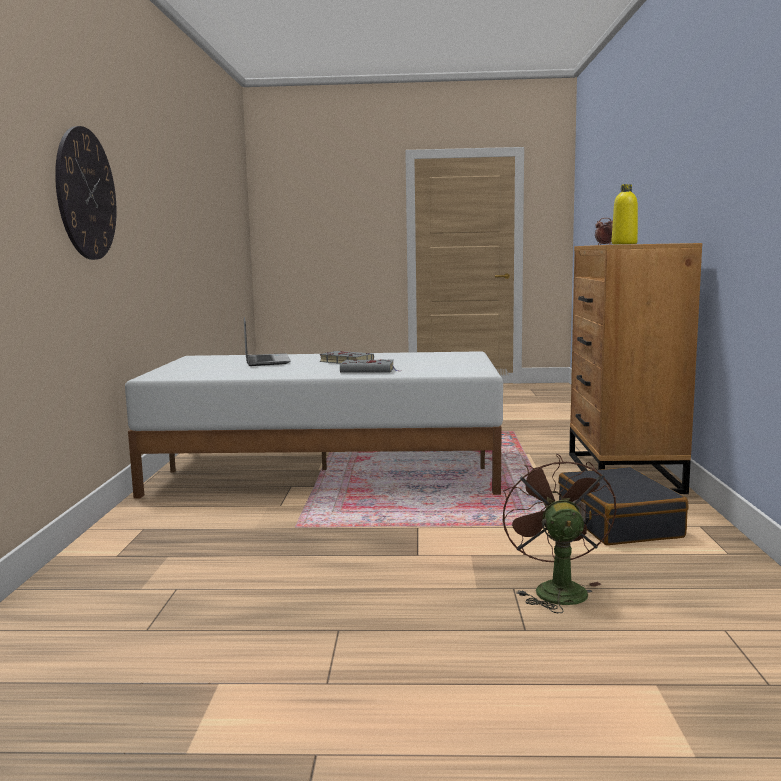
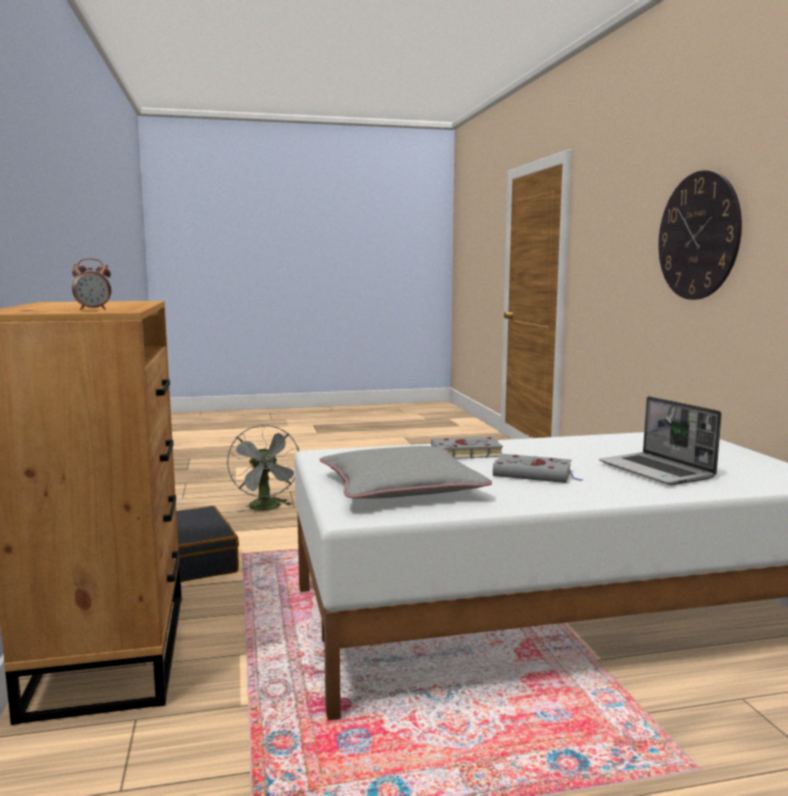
camera: 165 degrees right, 0 degrees up
brown fan [502,454,616,613] -> grey fan [227,424,299,512]
yellow bottle [612,184,638,244] -> none
none -> grey pillow [320,446,492,499]

